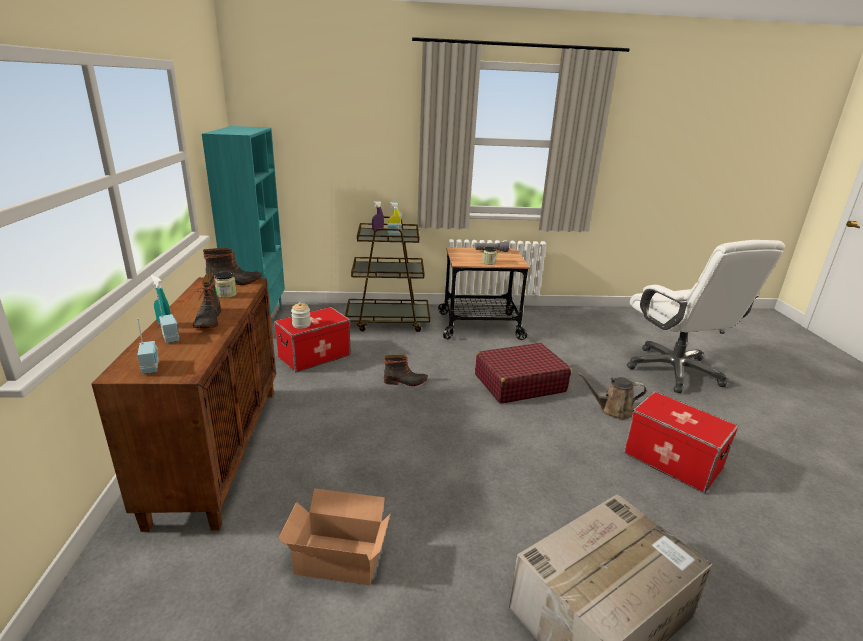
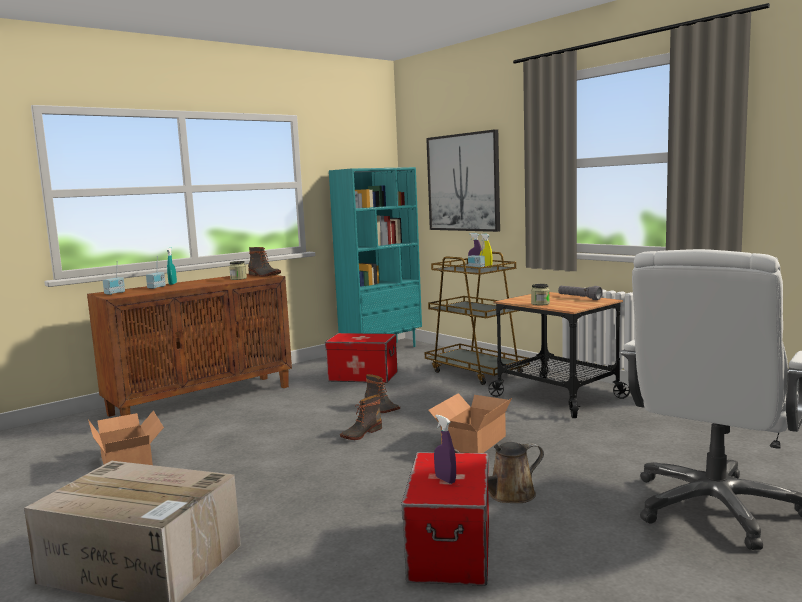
camera: 55 degrees right, 15 degrees down
boot [193,272,221,328] -> boot moved to [340,395,382,440]
jar [291,302,311,329] -> none
red suitcase [475,343,571,404] -> cardboard box [428,393,512,453]
brown watering can [578,373,646,419] -> brown watering can turned 75 degrees counterclockwise [454,442,544,503]
none -> picture [426,129,500,232]
none -> purple spray bottle [434,415,456,484]

